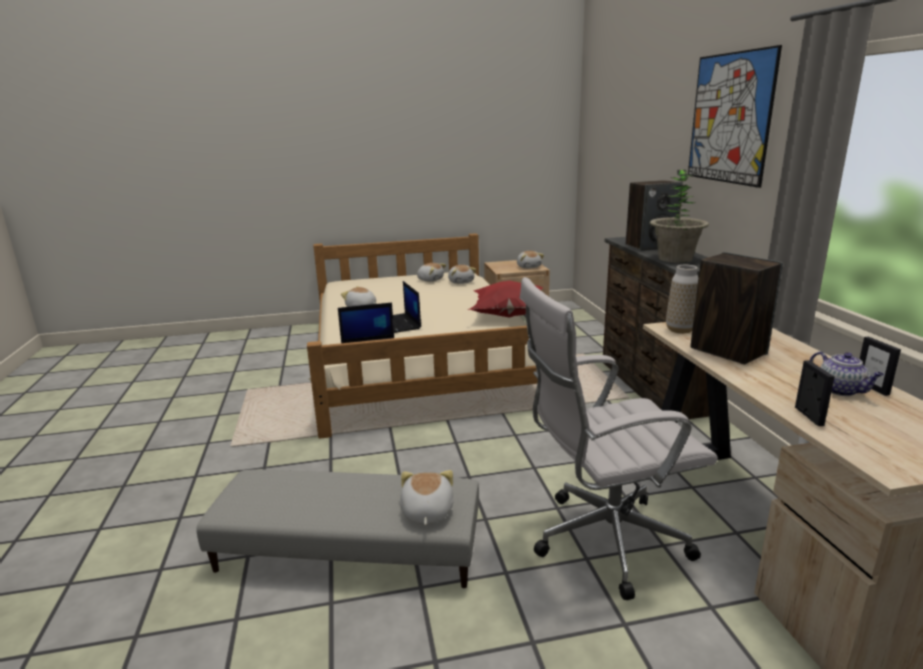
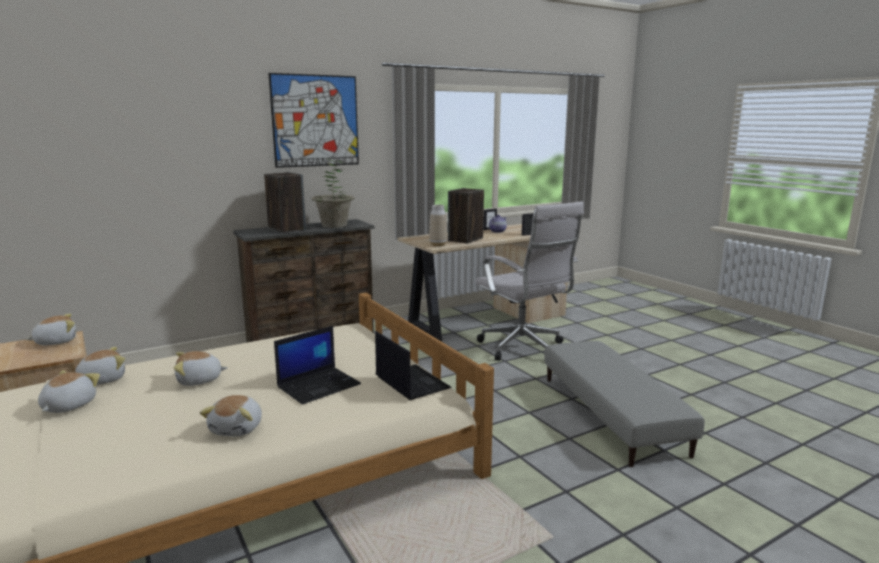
camera: 110 degrees left, 5 degrees down
plush toy [400,470,453,525] -> plush toy moved to [174,351,228,386]
red pillow [468,281,543,318] -> none

